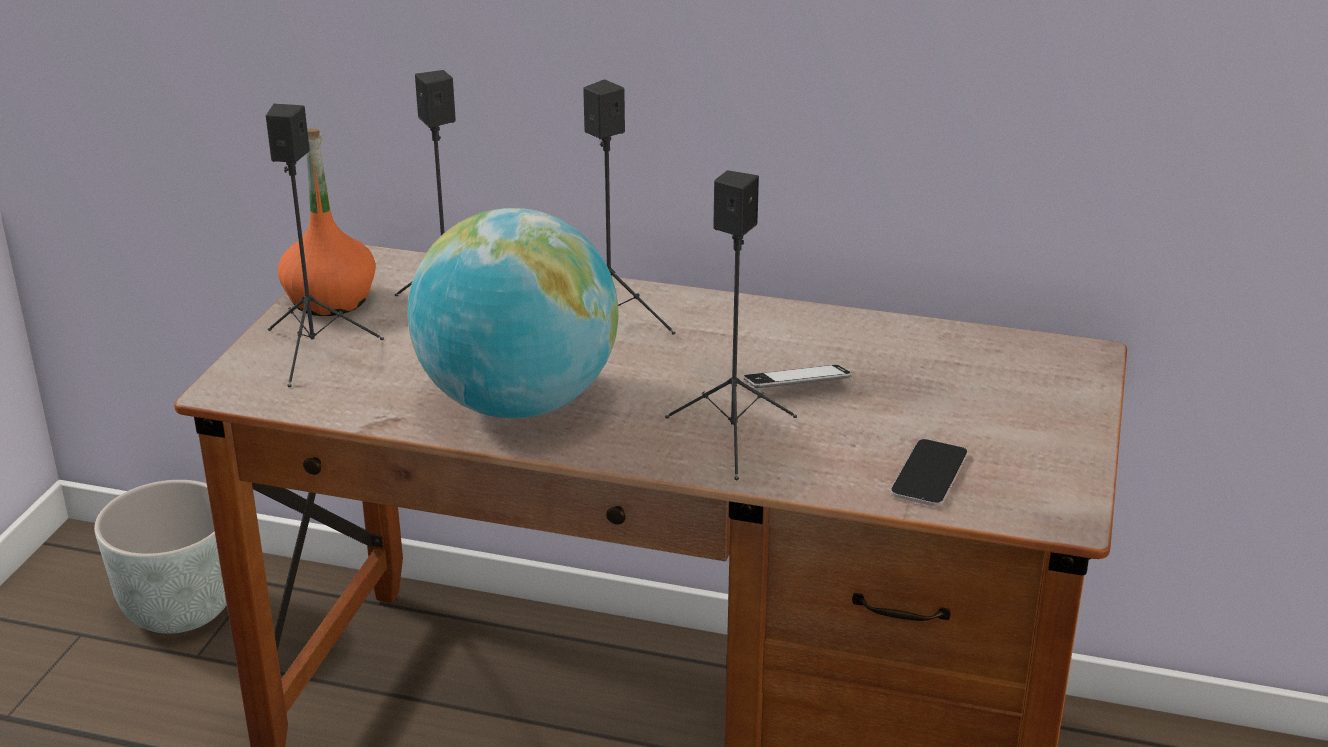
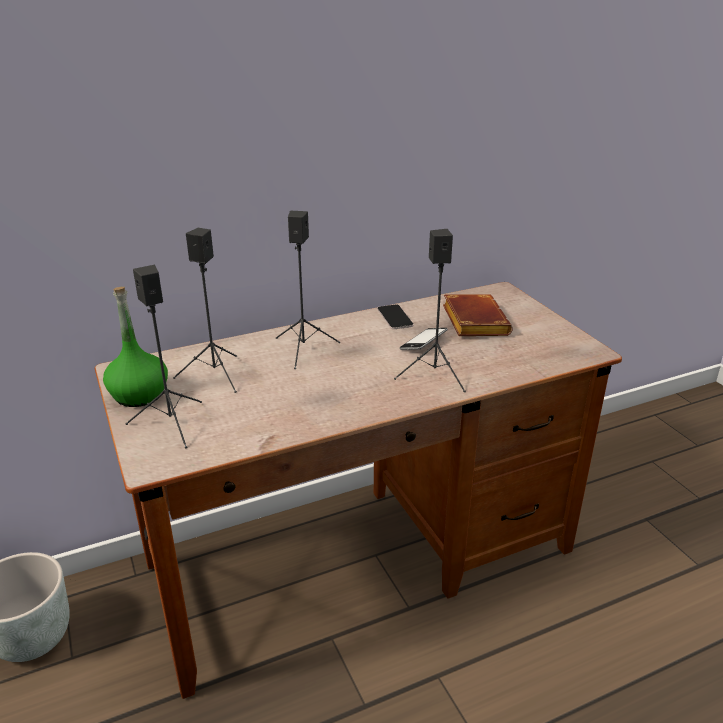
camera: 40 degrees left, 0 degrees up
orange bottle [278,128,376,316] -> green bottle [103,287,168,407]
globe [407,208,618,418] -> none
phone [890,439,968,507] -> phone moved to [377,304,414,329]
none -> brown book [443,294,513,336]

